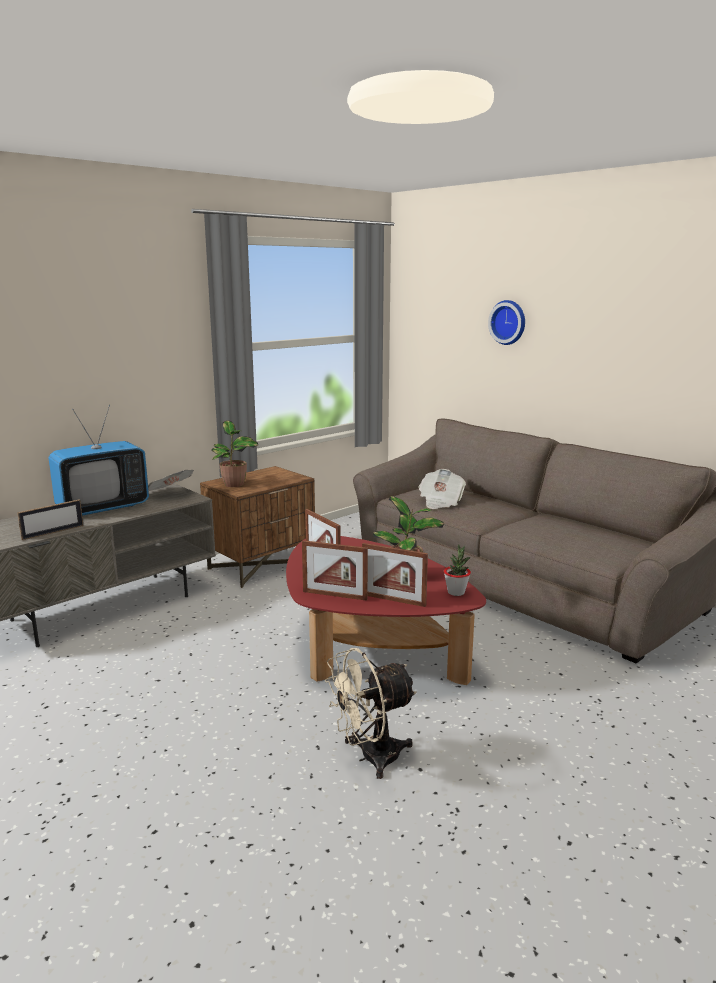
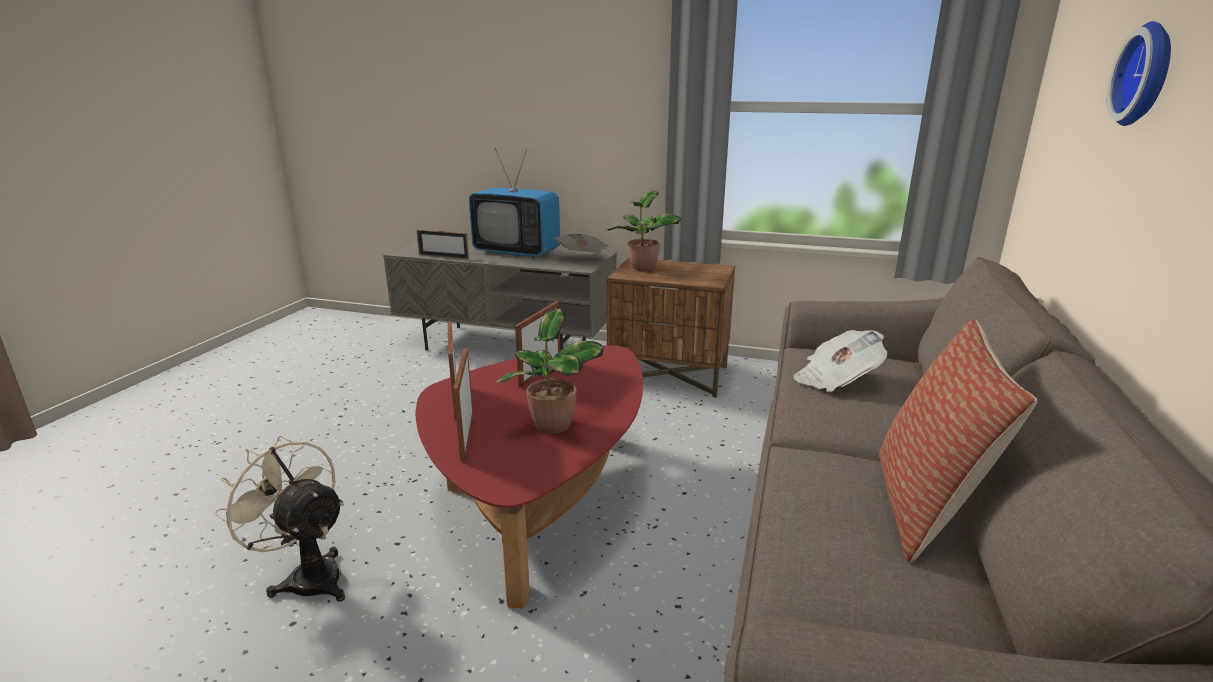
camera: 60 degrees right, 5 degrees up
potted plant [444,545,471,596] -> none
none -> pillow [879,320,1038,562]

